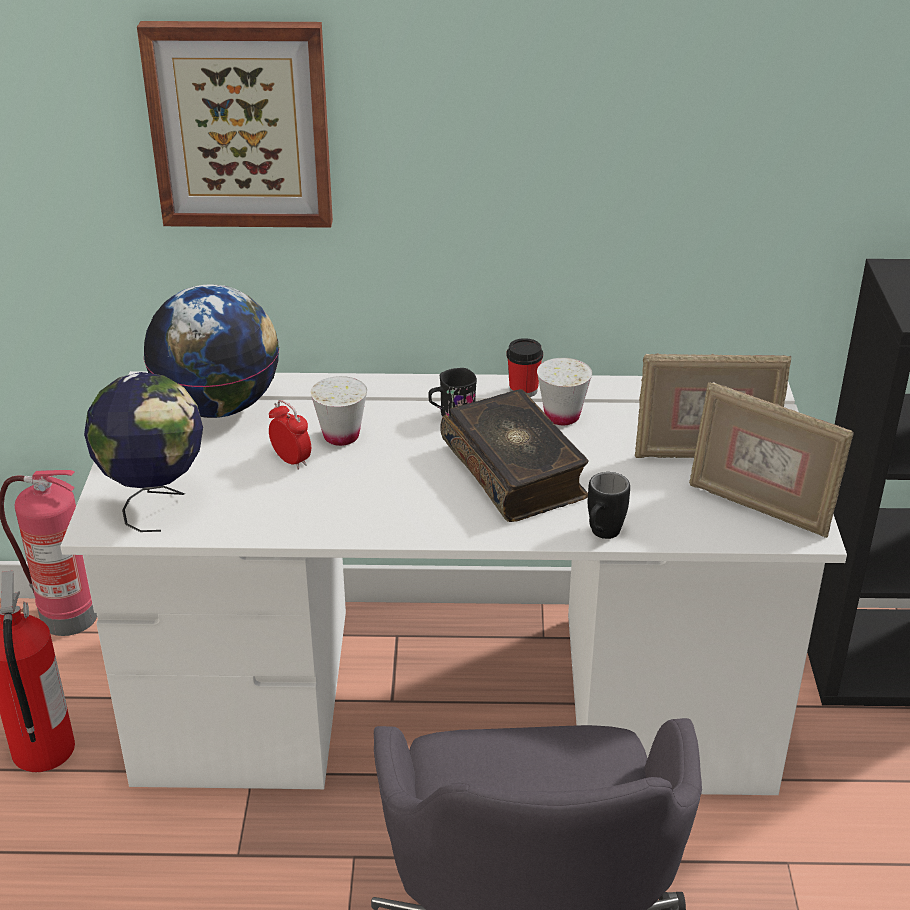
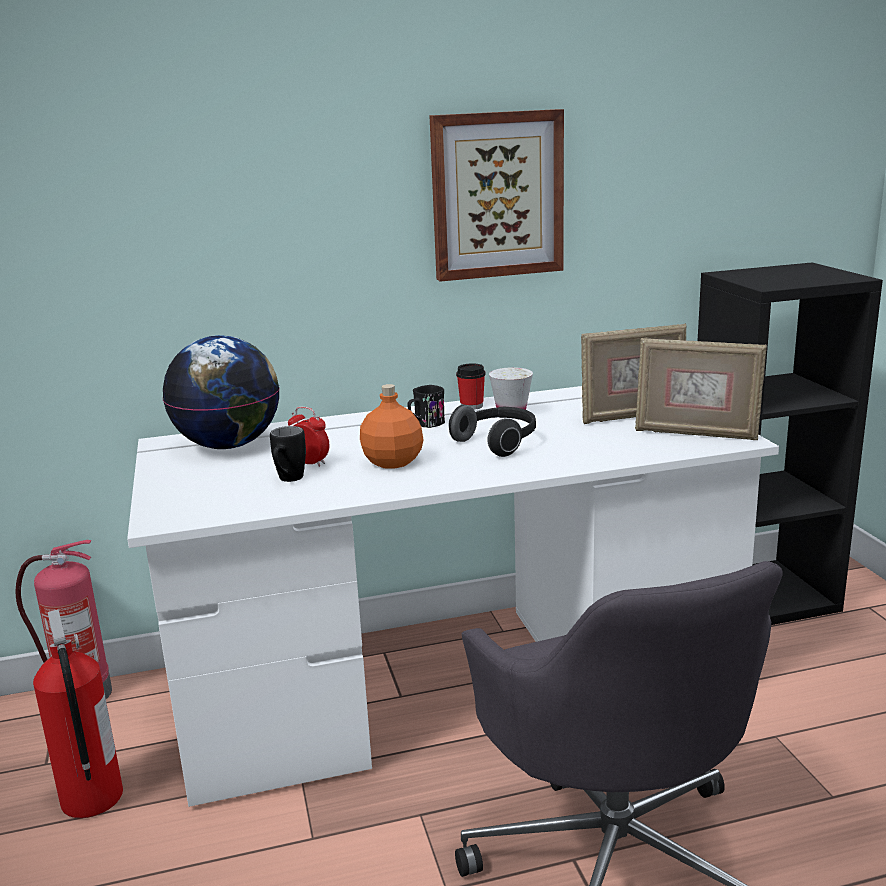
camera: 15 degrees left, 15 degrees down
globe [84,372,203,532] -> none
picture [137,21,333,228] -> picture moved to [429,109,564,282]
white cup [311,376,367,446] -> none
book [440,389,589,522] -> headphones [449,405,536,457]
black mug [588,472,630,539] -> black mug moved to [270,426,306,482]
none -> orange bottle [360,384,424,469]

